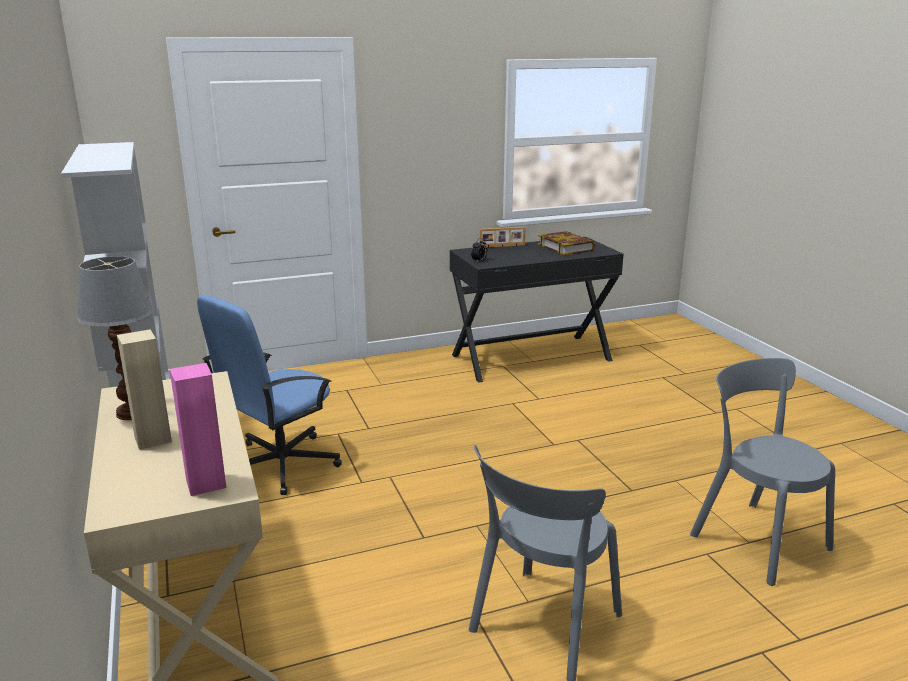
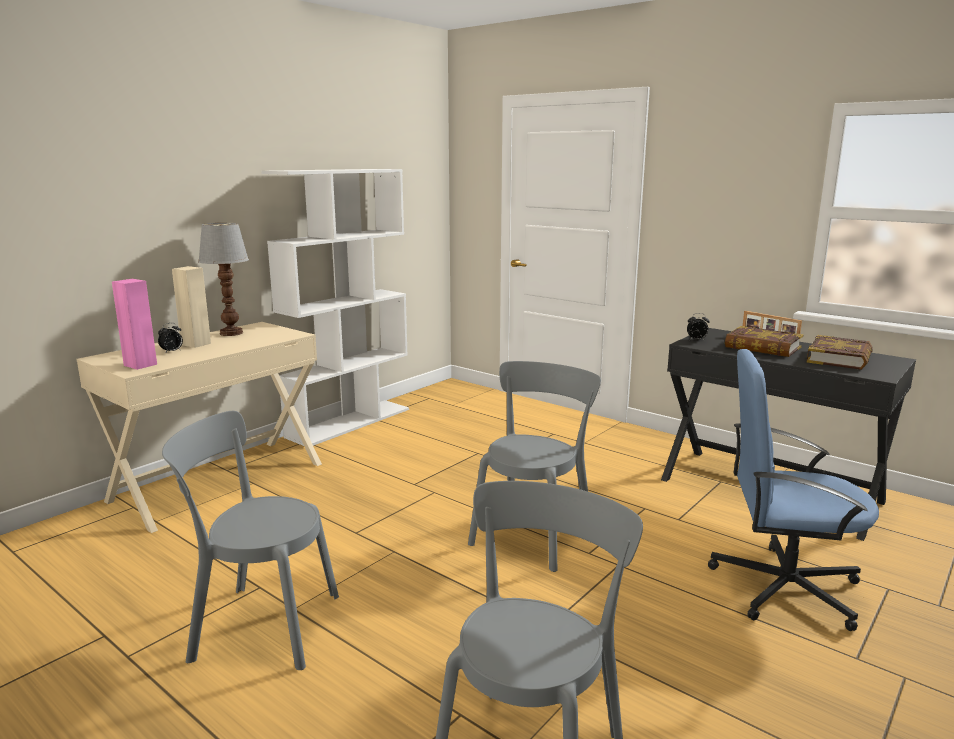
camera: 60 degrees right, 5 degrees down
blue office chair [197,295,342,495] -> blue office chair moved to [708,349,879,631]
none -> alarm clock [158,323,183,354]
none -> grey chair [468,361,601,572]
none -> book [725,326,804,357]

